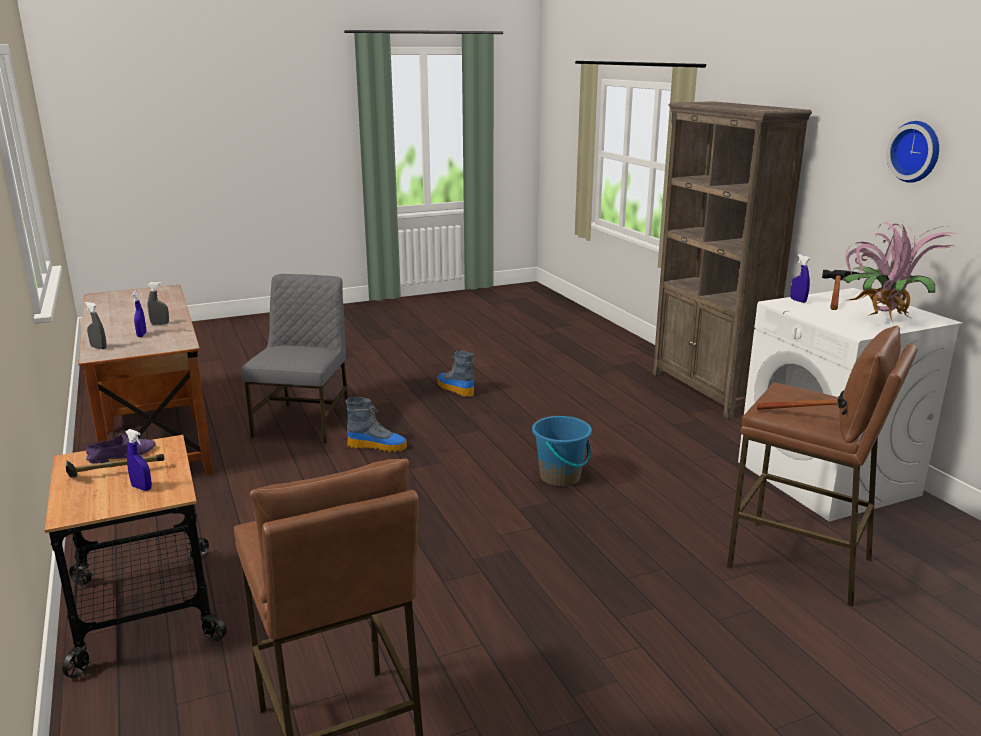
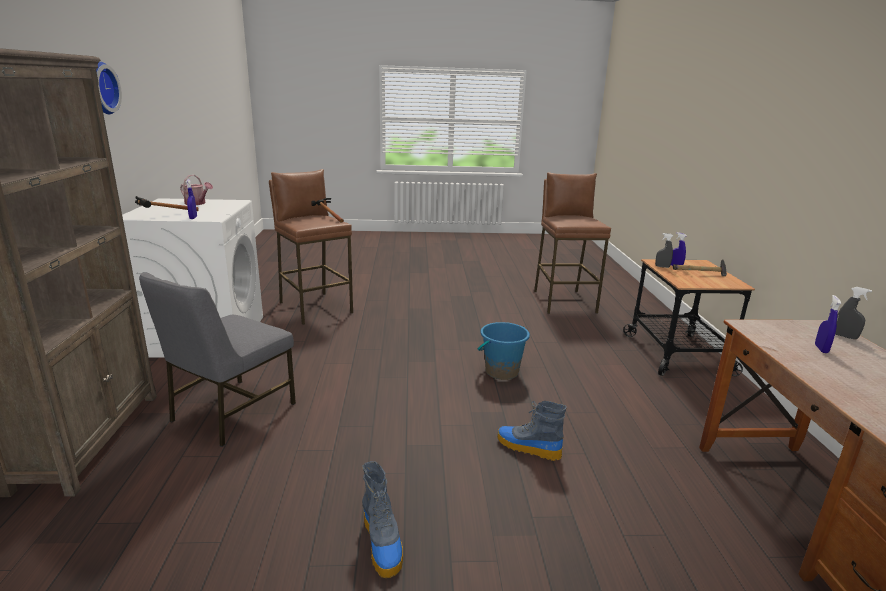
camera: 160 degrees left, 0 degrees up
purple shoe [86,433,156,463] -> none
grey spray bottle [148,282,169,325] -> grey spray bottle moved to [655,233,673,268]
grey chair [241,274,348,444] -> grey chair moved to [139,273,296,447]
blue bucket [532,416,592,486] -> blue bucket moved to [478,322,530,380]
potted plant [842,222,956,323] -> watering can [180,175,213,205]

